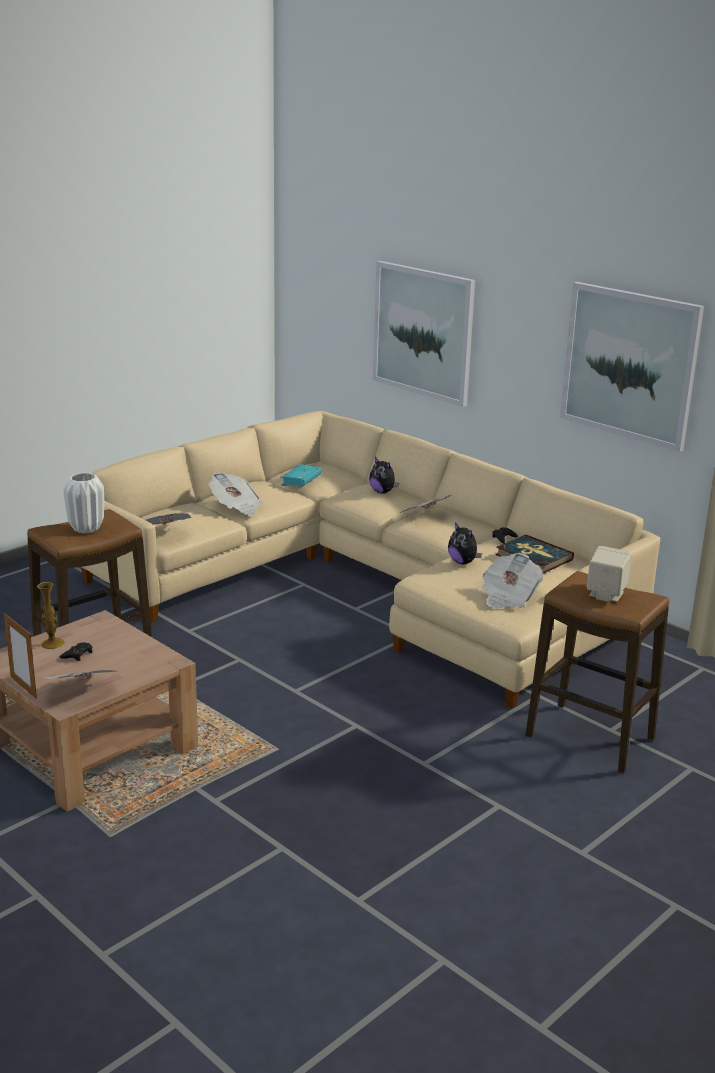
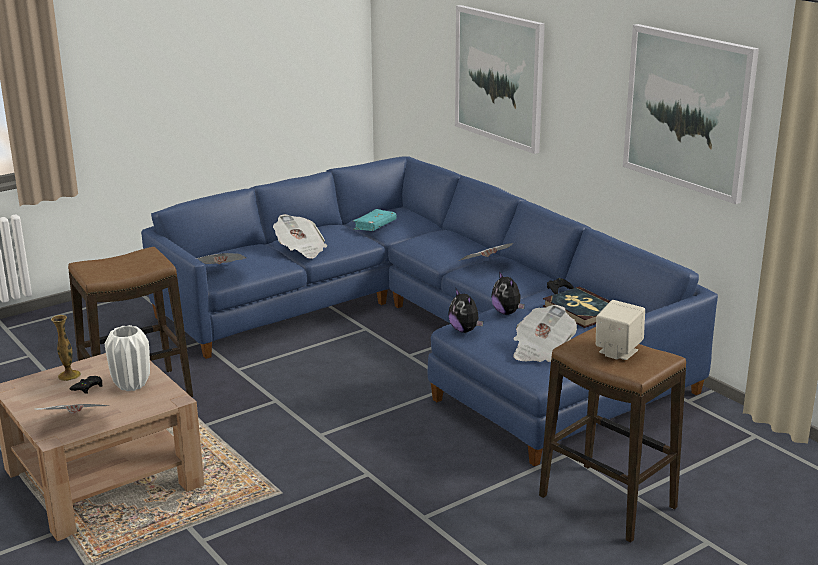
camera: 10 degrees right, 0 degrees up
picture frame [4,613,37,699] -> none
white vase [63,473,104,533] -> white vase moved to [105,325,150,391]
beige sofa [81,411,660,709] -> blue sofa [141,156,718,466]
plush toy [369,457,399,494] -> plush toy moved to [448,289,483,333]

